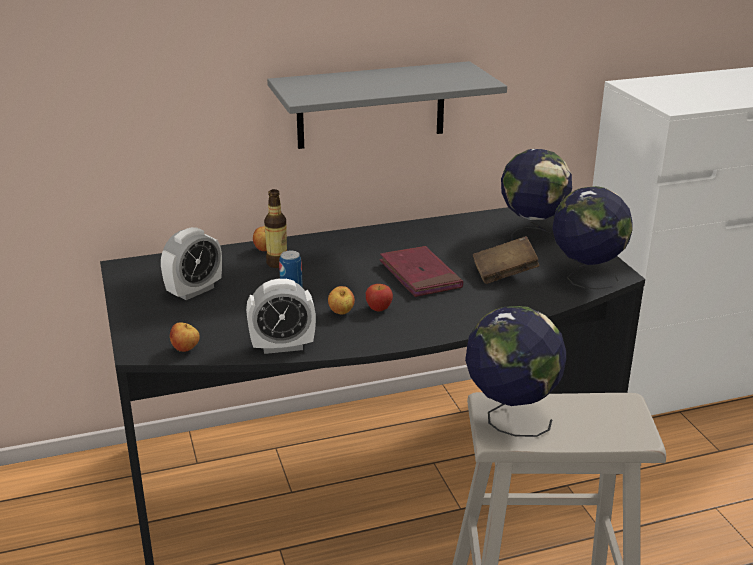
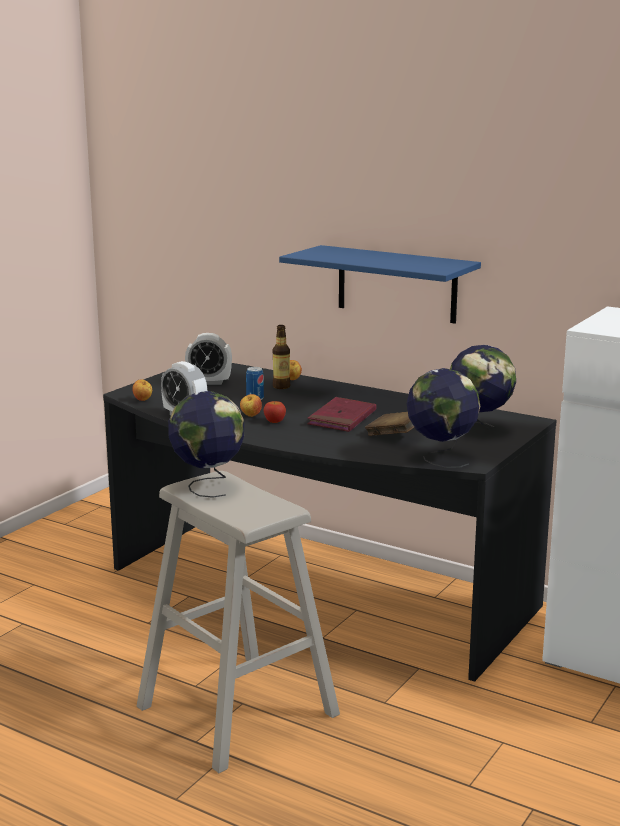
camera: 50 degrees right, 10 degrees down
grey shelf [267,61,507,149] -> blue shelf [279,245,481,324]

